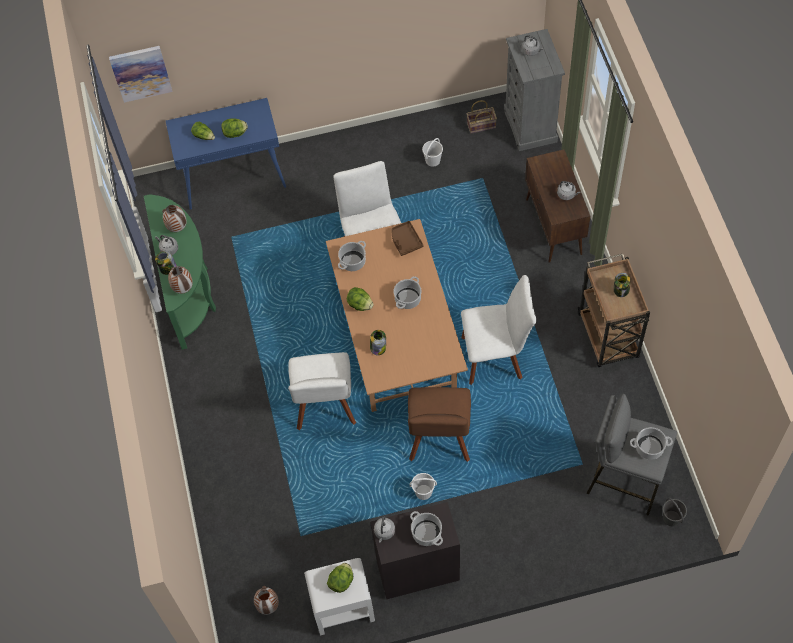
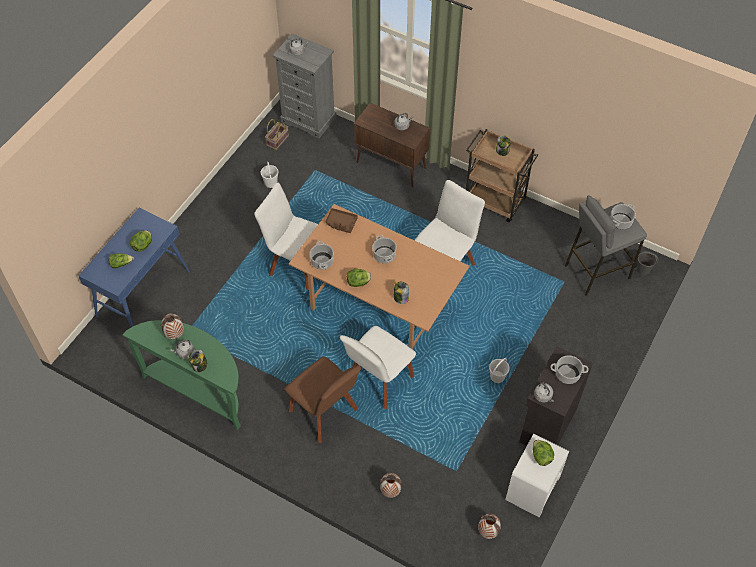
camera: 50 degrees left, 5 degrees down
picture [109,46,173,103] -> none
vase [168,266,193,294] -> vase moved to [380,473,402,498]
white chair [288,352,356,430] -> white chair turned 90 degrees clockwise [340,326,416,409]
brown chair [408,387,471,462] -> brown chair moved to [285,357,361,443]

